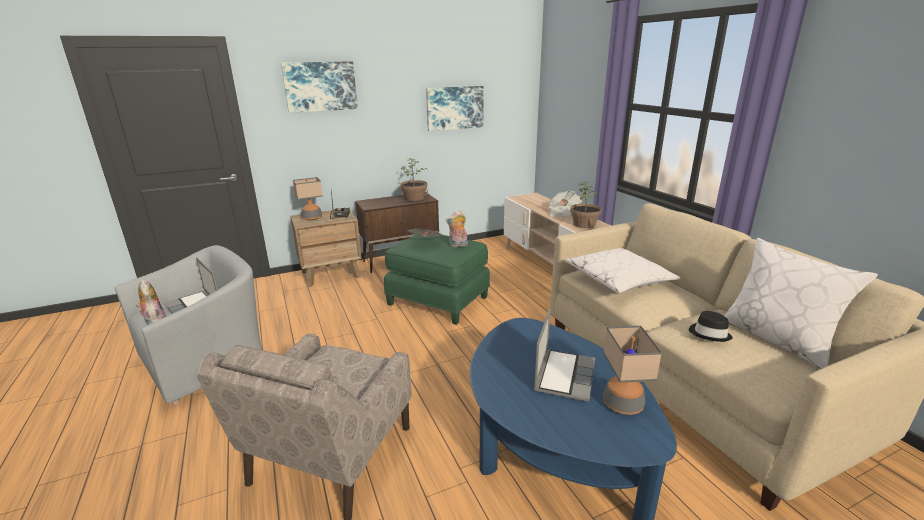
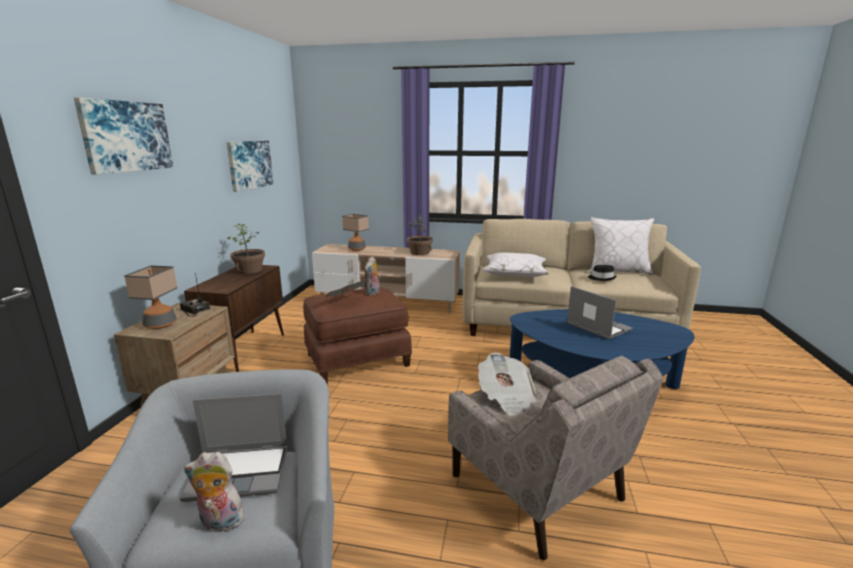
camera: 55 degrees left, 5 degrees down
green ottoman [384,235,490,325] -> brown ottoman [303,287,412,384]
newspaper [549,191,582,217] -> newspaper moved to [478,353,537,416]
table lamp [603,326,662,415] -> table lamp moved to [342,214,369,251]

